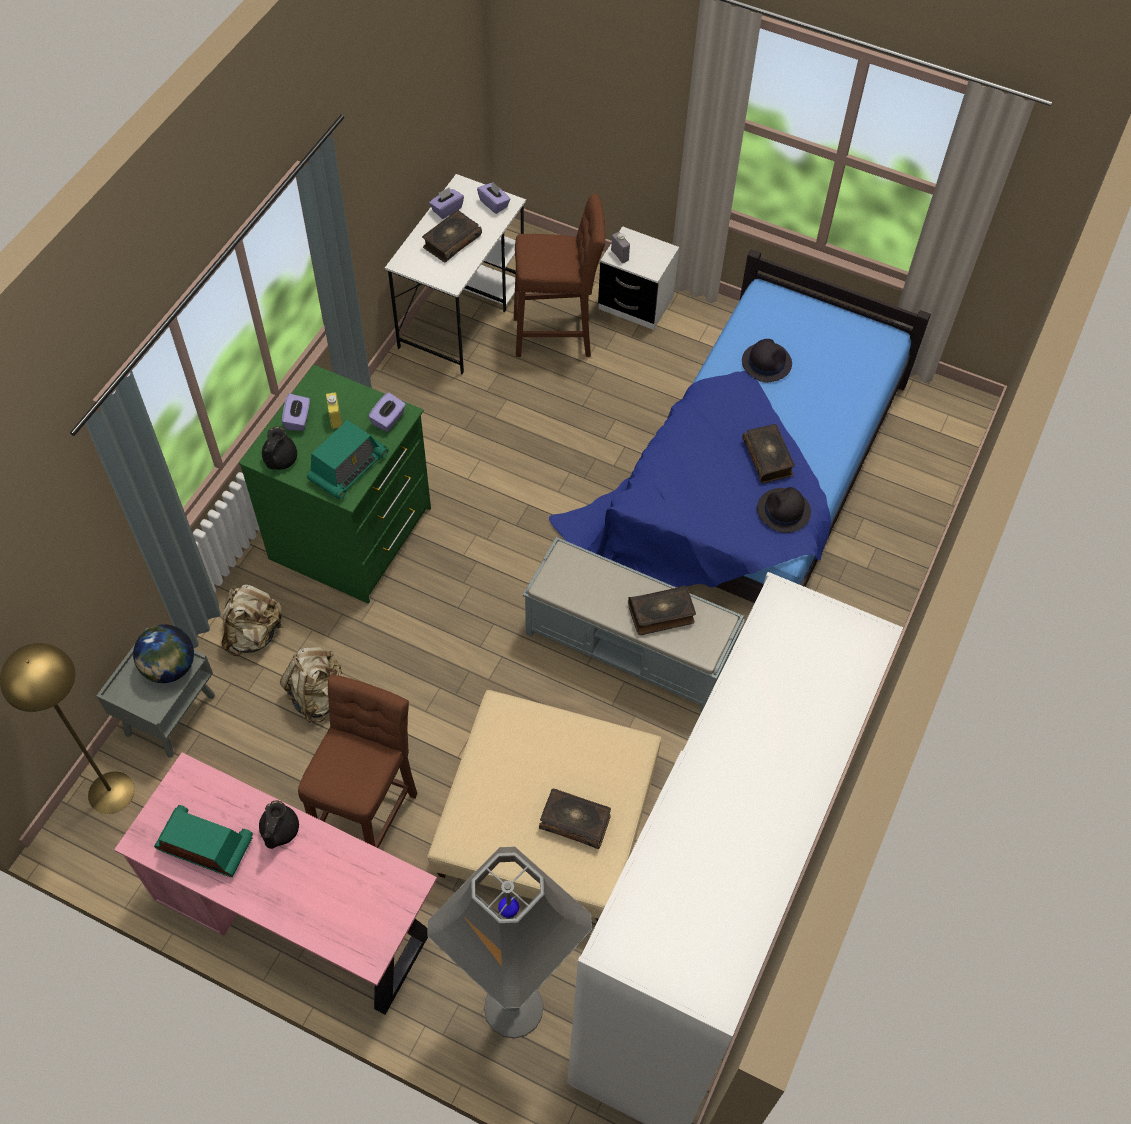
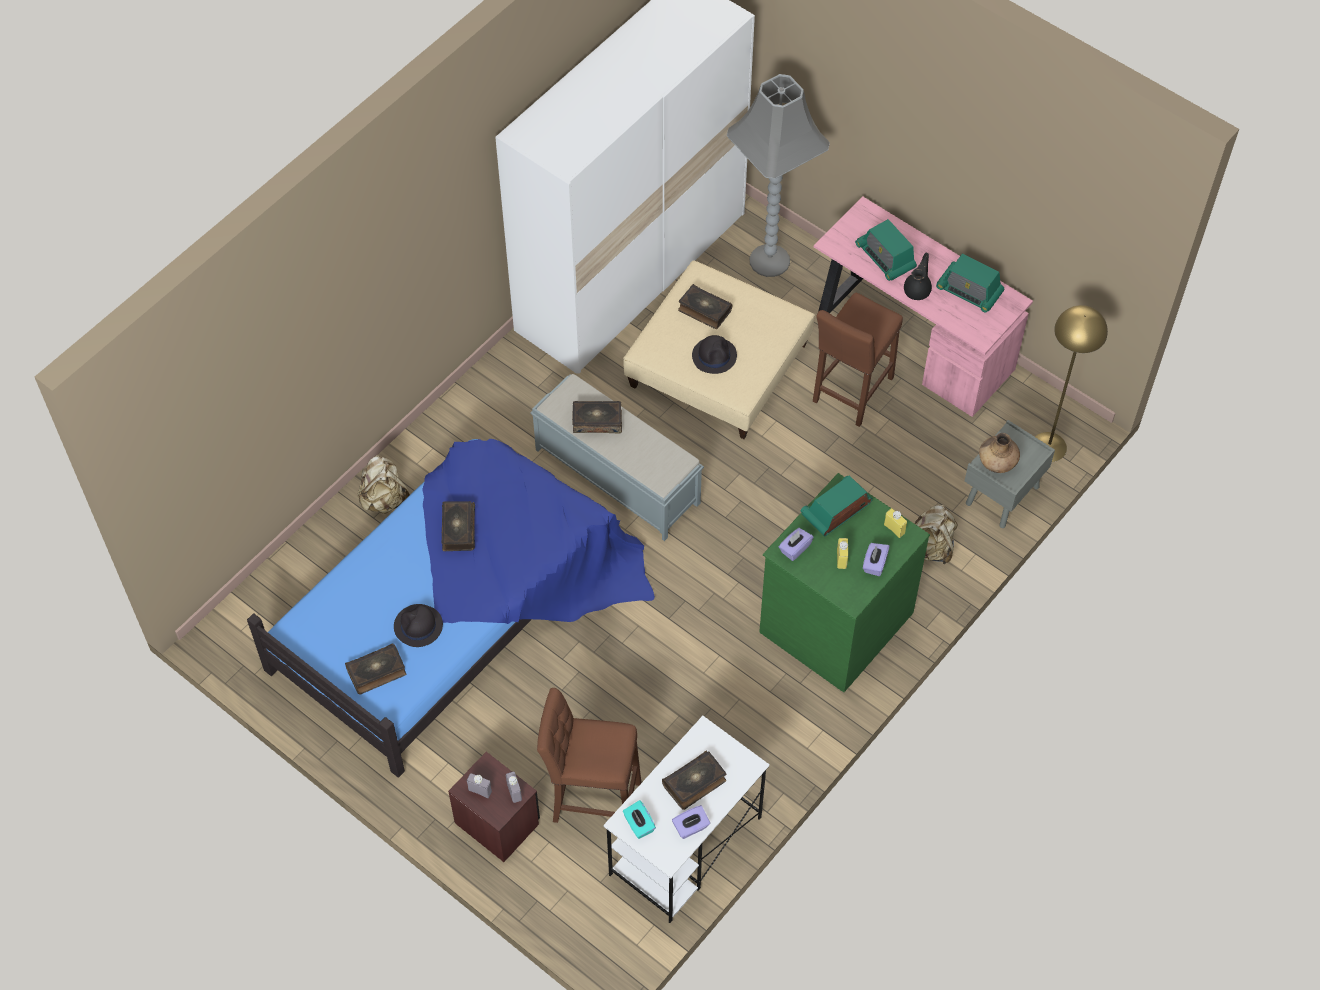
camera: 165 degrees left, 0 degrees up
globe [133,624,194,683] -> brown vase [979,433,1020,473]
black teapot [262,427,297,470] -> yellow bottle [884,508,907,538]
beige backpack [280,647,343,723] -> beige backpack moved to [358,455,410,514]
purple tissue box [477,181,511,214] -> turquoise tissue box [623,800,656,839]
white nightstand [598,226,679,330] -> brown nightstand [448,752,540,862]
black hat [757,487,811,533] -> black hat moved to [692,335,737,374]
none -> book [345,644,406,695]
none -> grey bottle [467,773,492,798]
none -> radio [855,219,917,281]

